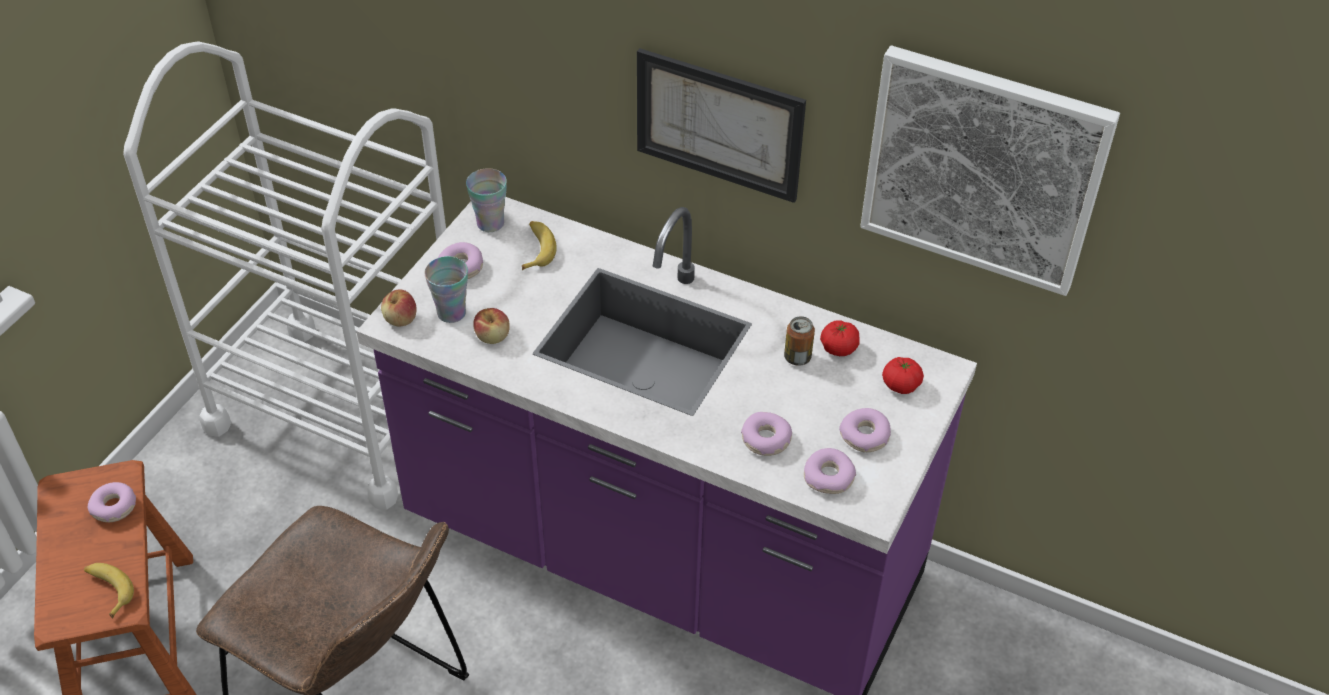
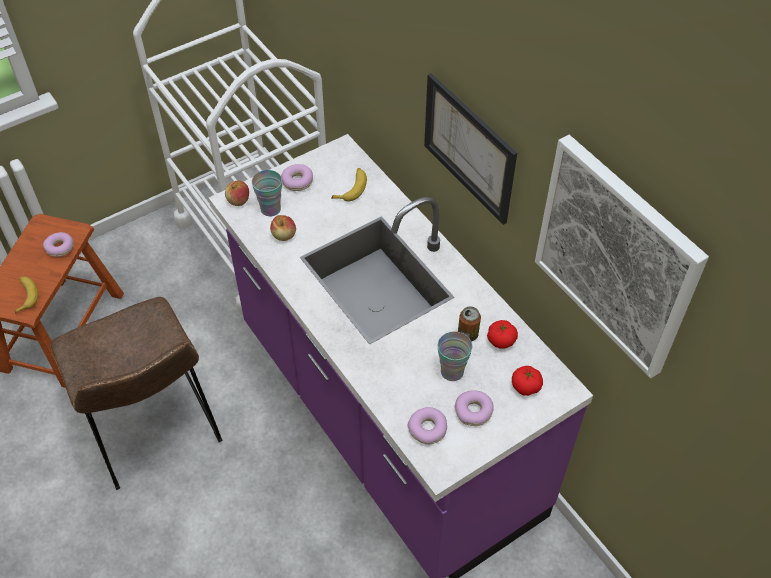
camera: 30 degrees right, 5 degrees up
cup [466,168,507,232] -> cup moved to [438,331,472,381]
donut [741,412,792,456] -> none

